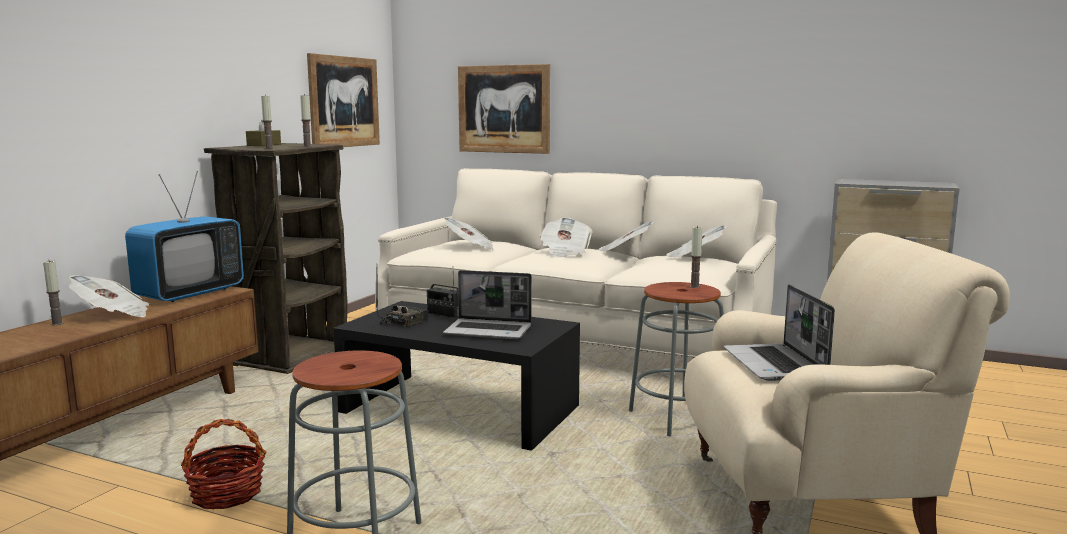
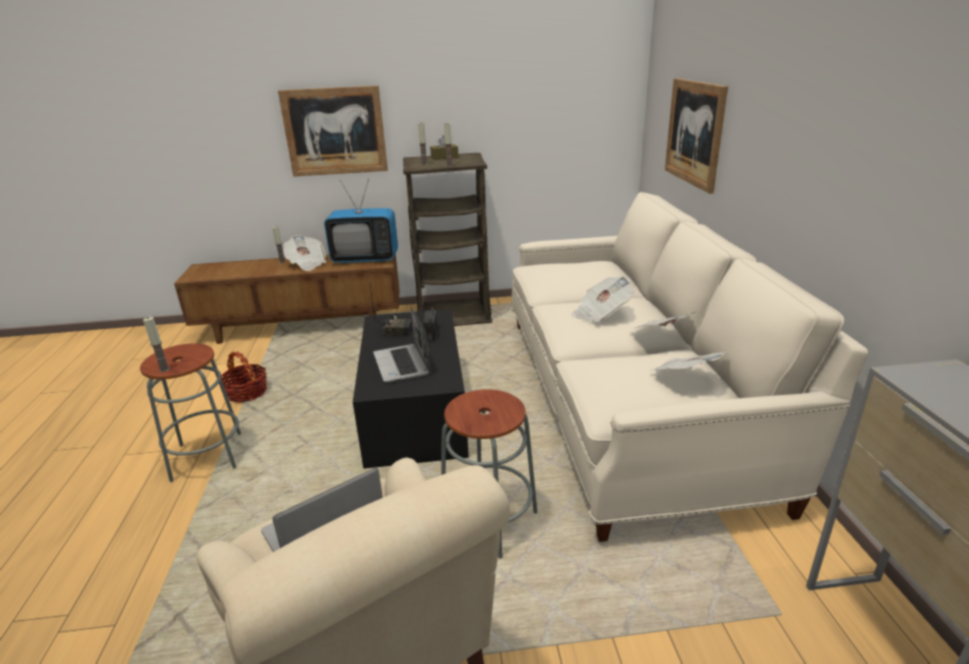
camera: 60 degrees right, 15 degrees up
picture [307,53,380,147] -> picture moved to [278,85,388,177]
newspaper [444,217,494,250] -> none
candle [690,226,702,288] -> candle moved to [143,317,170,372]

